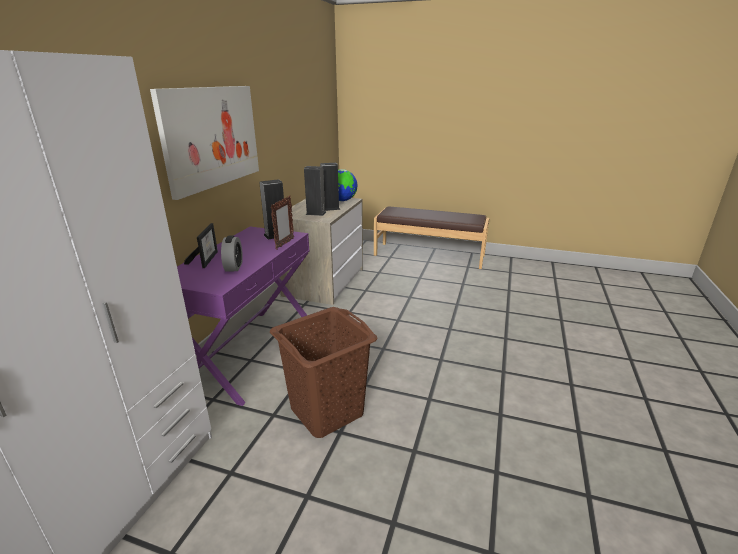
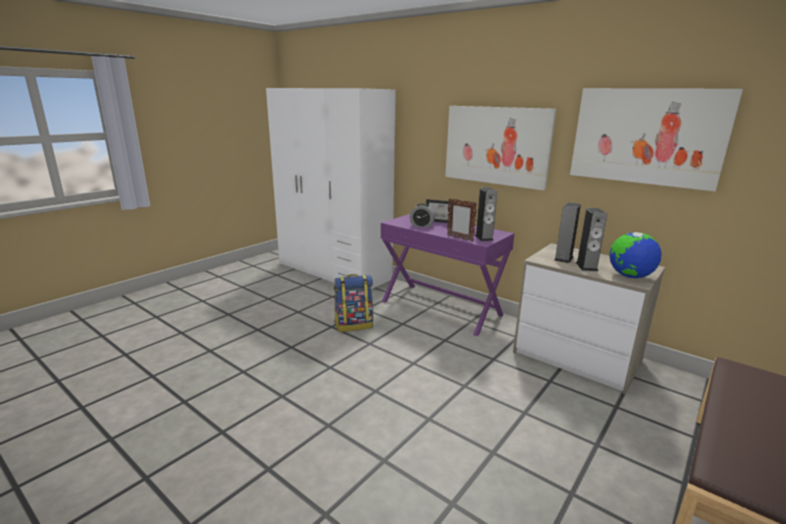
camera: 110 degrees right, 5 degrees down
brown laundry basket [270,307,378,438] -> backpack [334,274,373,332]
none -> picture [570,88,743,191]

